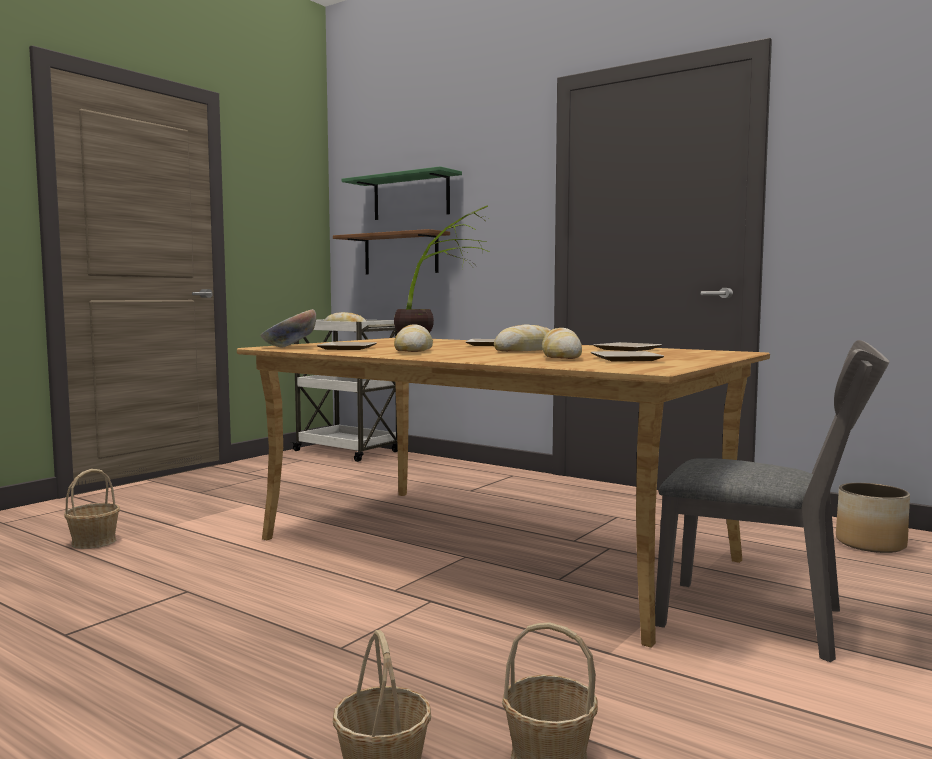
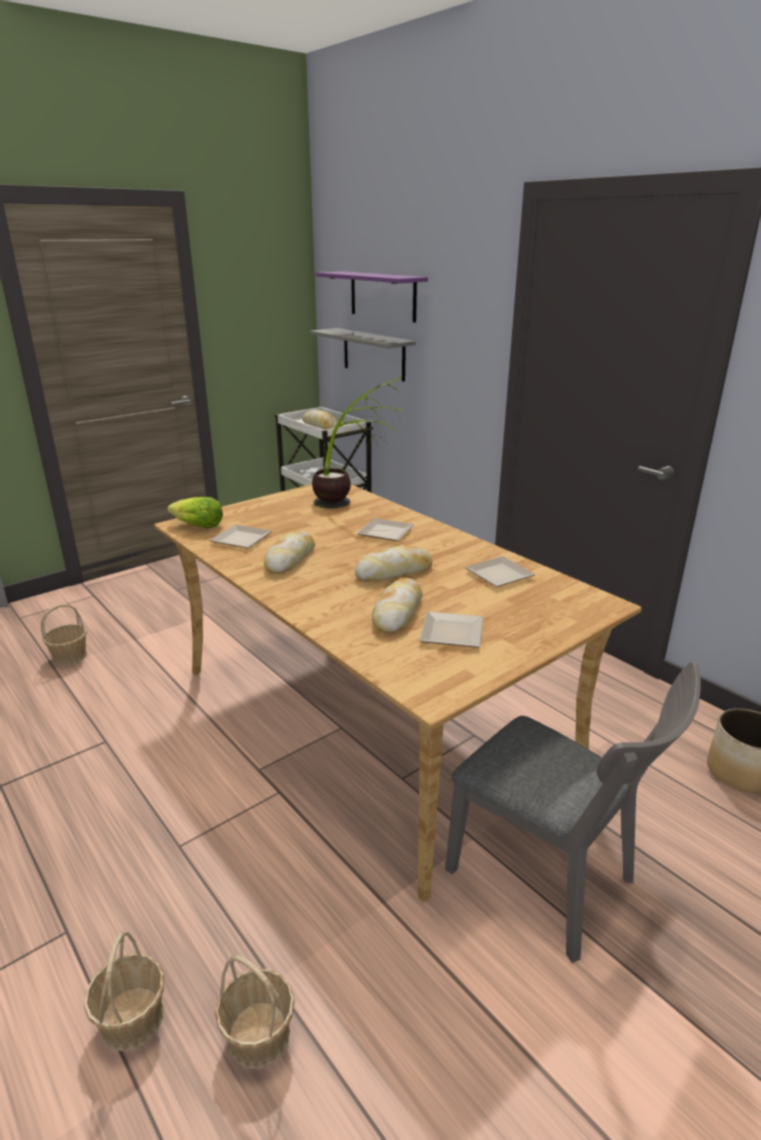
camera: 15 degrees right, 20 degrees up
bowl [261,309,316,347] -> lettuce [167,497,223,528]
brown shelf [333,229,450,274] -> grey shelf [310,328,416,382]
green shelf [342,166,462,220] -> purple shelf [316,271,428,322]

